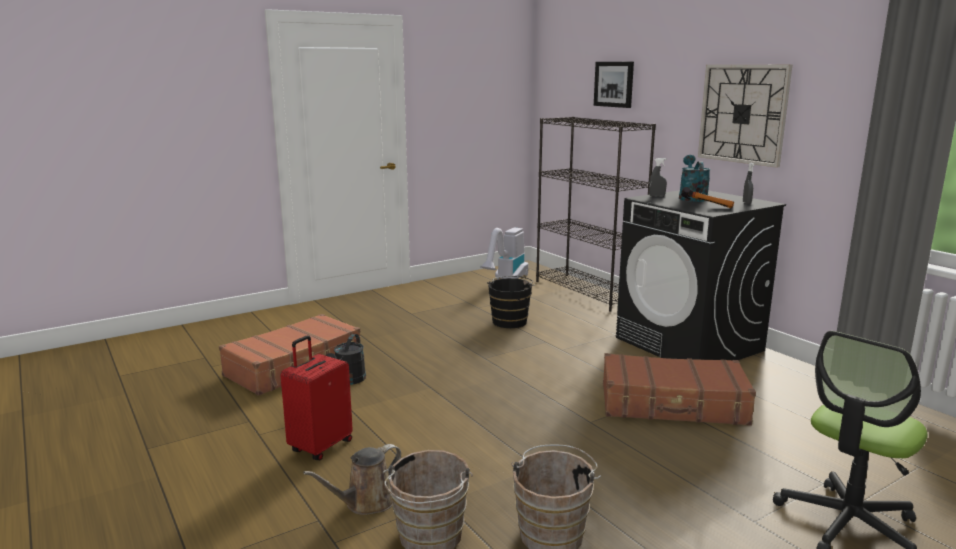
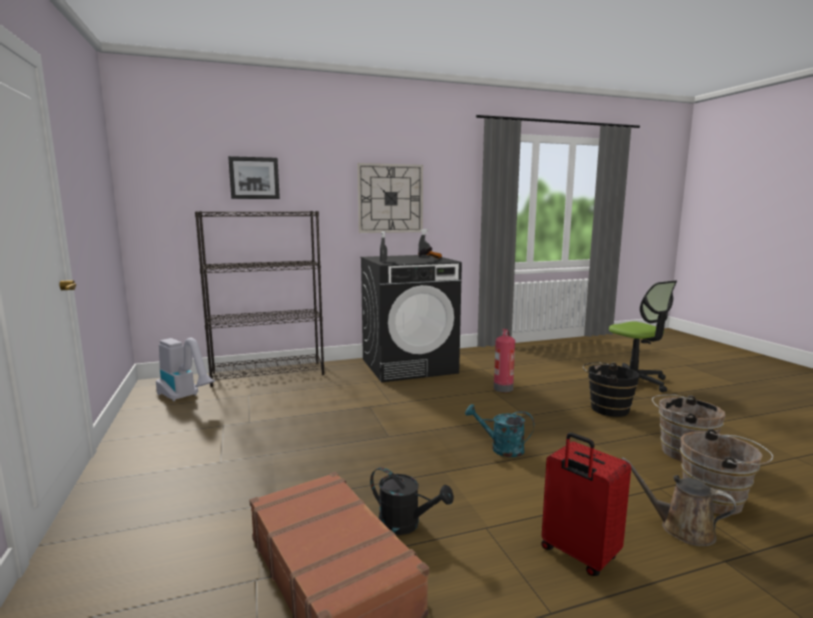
camera: 75 degrees left, 5 degrees down
brown watering can [303,444,401,515] -> brown watering can turned 150 degrees clockwise [622,457,736,546]
black bucket [487,276,536,328] -> black bucket moved to [583,363,639,417]
brown suitcase [603,353,756,426] -> fire extinguisher [494,329,515,392]
turquoise watering can [679,155,711,202] -> turquoise watering can moved to [465,404,534,457]

